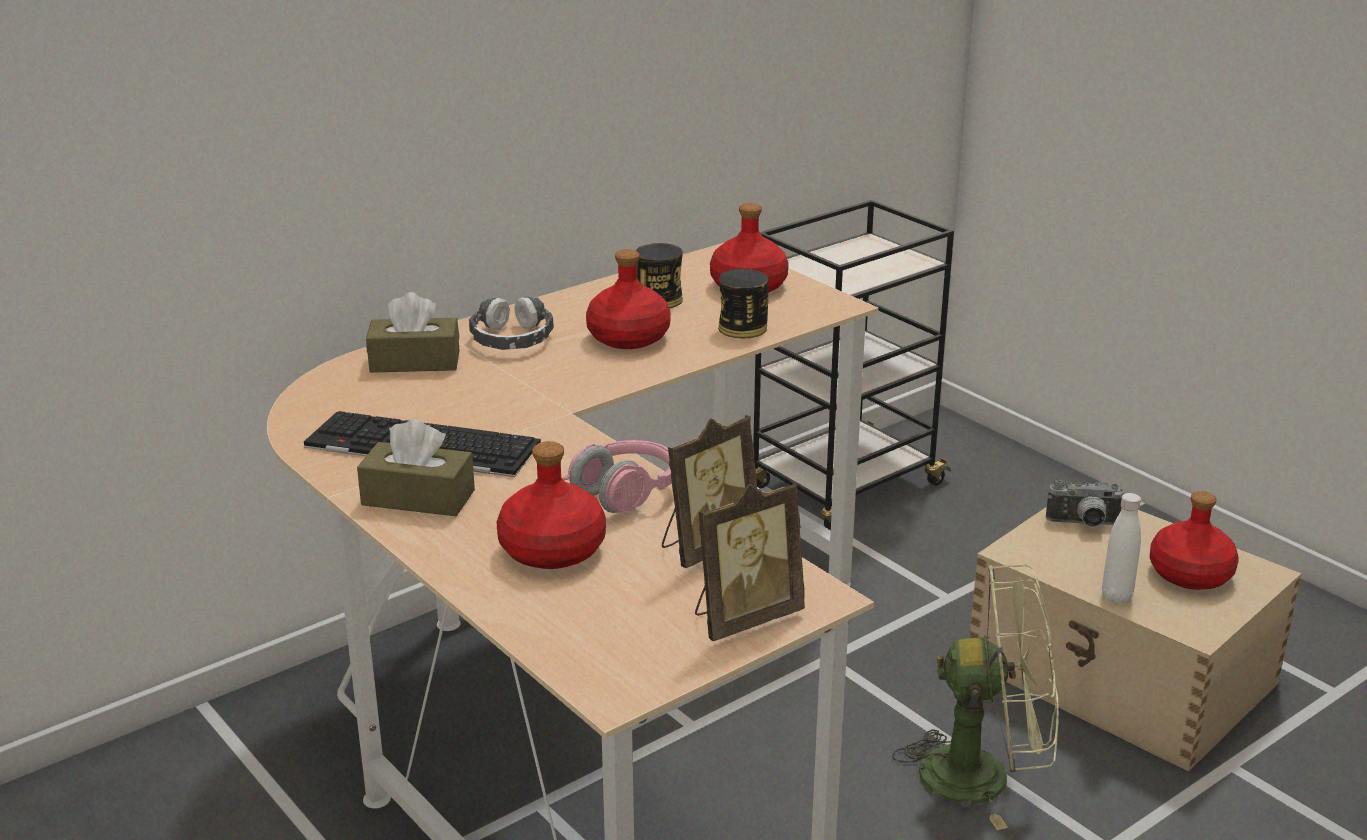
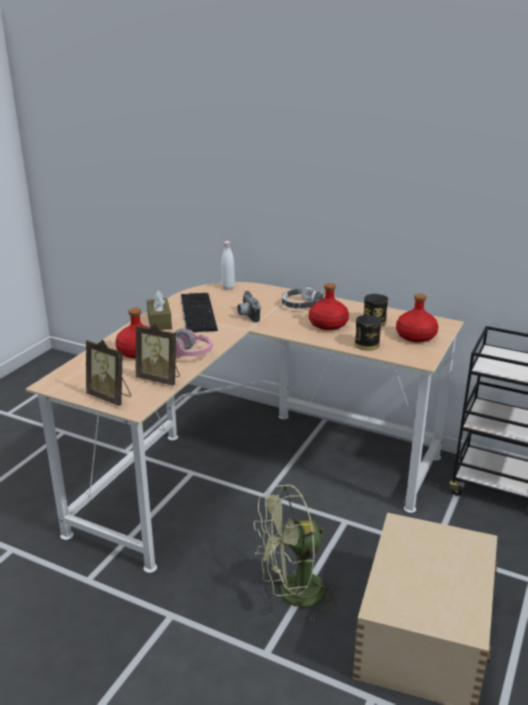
camera: 65 degrees right, 0 degrees up
brown tissue box [366,292,459,373] -> none
green fan [893,564,1059,830] -> green fan turned 90 degrees clockwise [254,484,342,621]
camera [1046,479,1124,527] -> camera moved to [237,291,260,323]
white bottle [1102,493,1141,604] -> white bottle moved to [221,241,235,290]
red bottle [1150,491,1239,590] -> none

